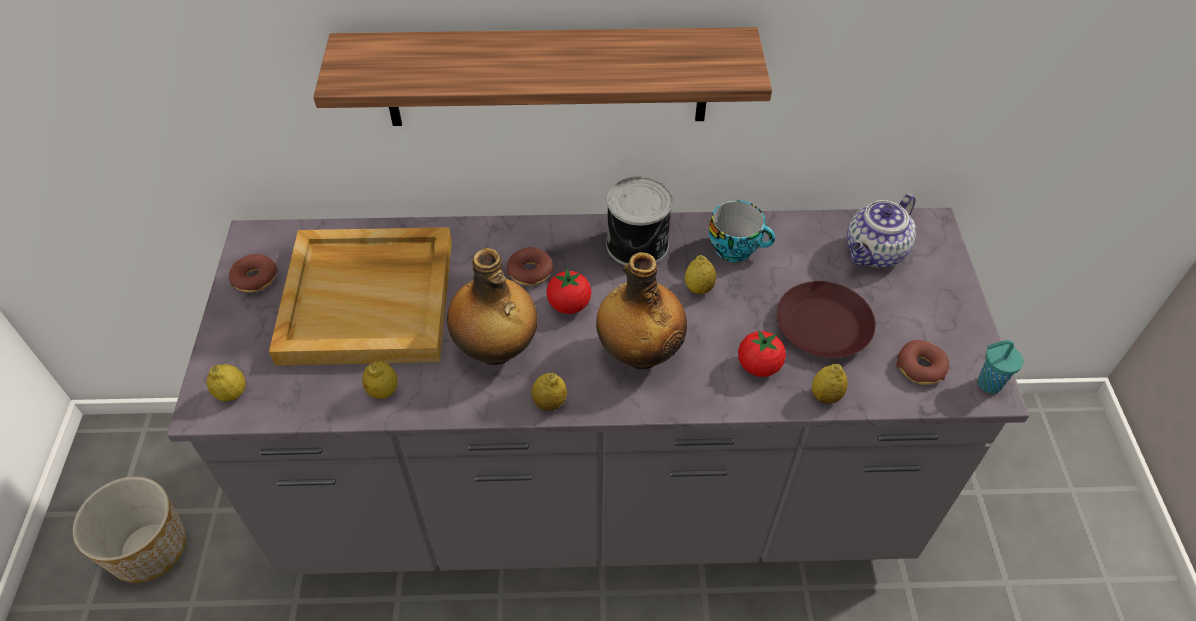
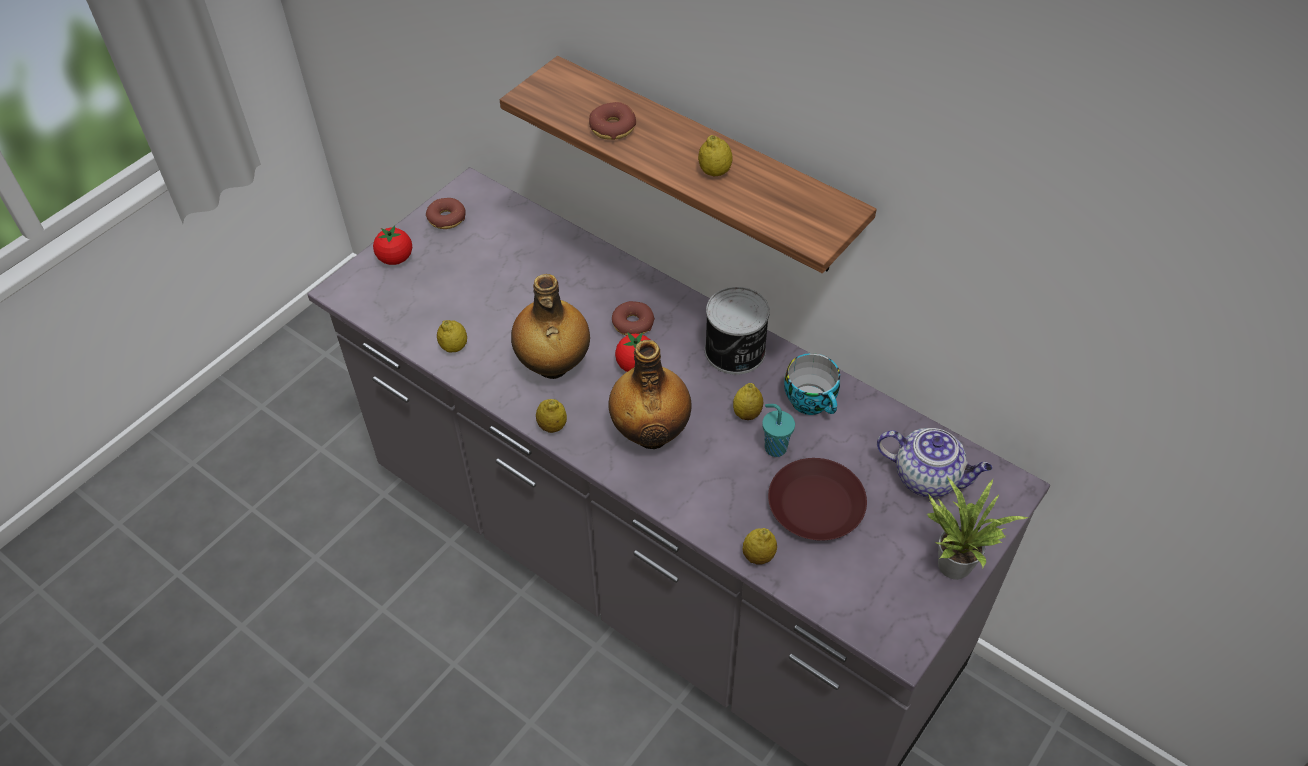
camera: 40 degrees right, 0 degrees up
planter [73,476,186,583] -> none
lemon [207,364,246,401] -> lemon moved to [698,135,733,177]
beige tray [269,227,452,366] -> none
tomato [738,329,786,377] -> tomato moved to [373,225,412,265]
teapot [847,193,916,268] -> teapot turned 150 degrees counterclockwise [877,428,992,498]
donut [896,340,949,385] -> donut moved to [589,102,636,140]
turquoise cup [978,340,1023,394] -> turquoise cup moved to [762,404,795,457]
none -> potted plant [927,476,1029,580]

